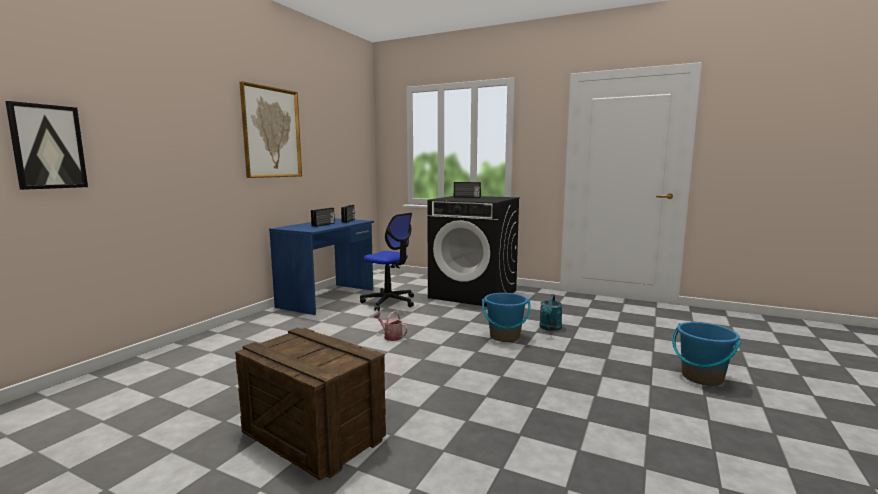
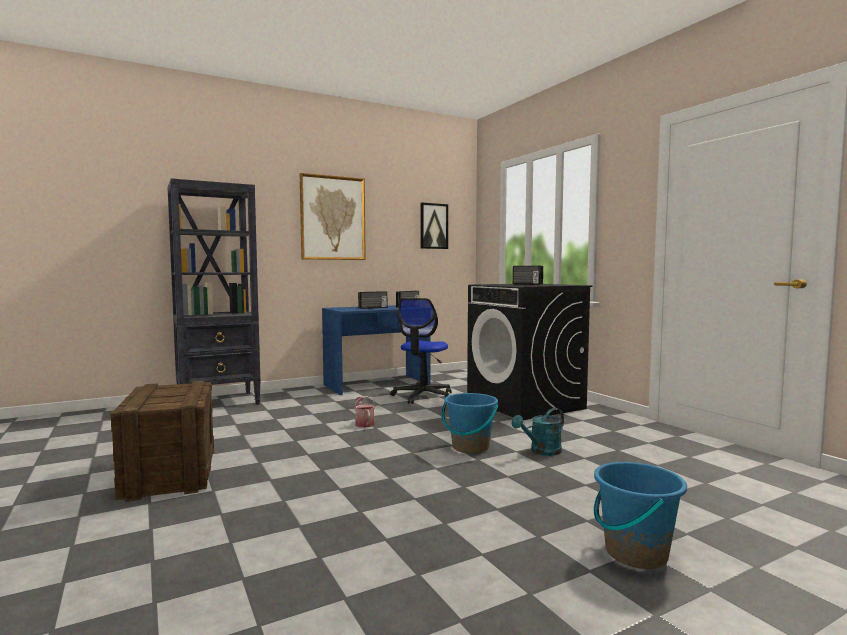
camera: 35 degrees right, 5 degrees down
picture [5,101,88,190] -> picture moved to [420,203,448,249]
office chair [360,213,414,311] -> office chair turned 45 degrees clockwise [390,298,451,404]
none -> black bookcase [167,178,261,405]

